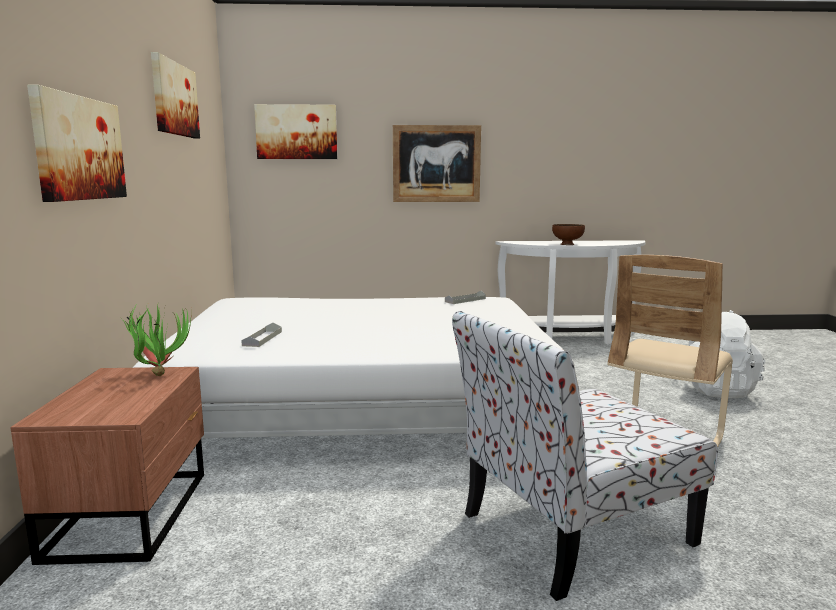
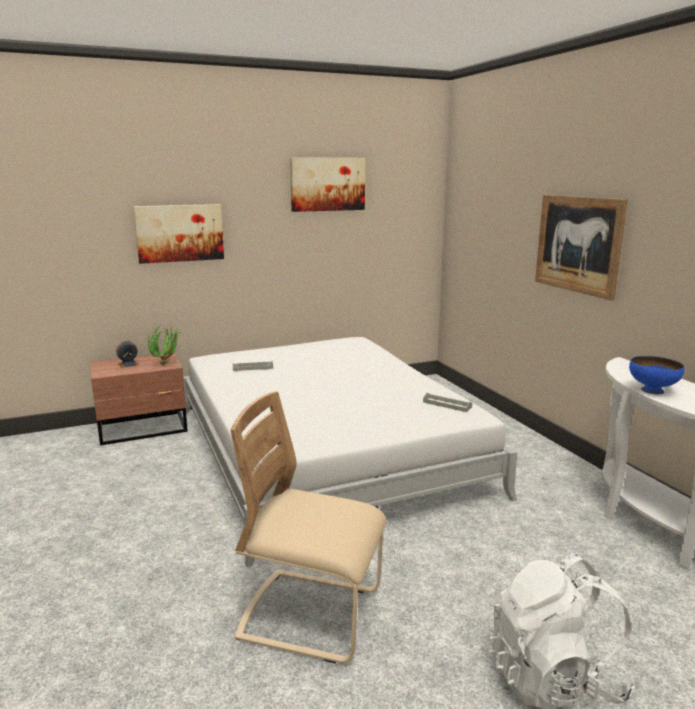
camera: 70 degrees right, 5 degrees up
picture [254,104,337,159] -> none
chair [452,311,718,601] -> none
brown bowl [552,224,585,245] -> blue bowl [629,356,684,394]
none -> alarm clock [116,340,139,368]

